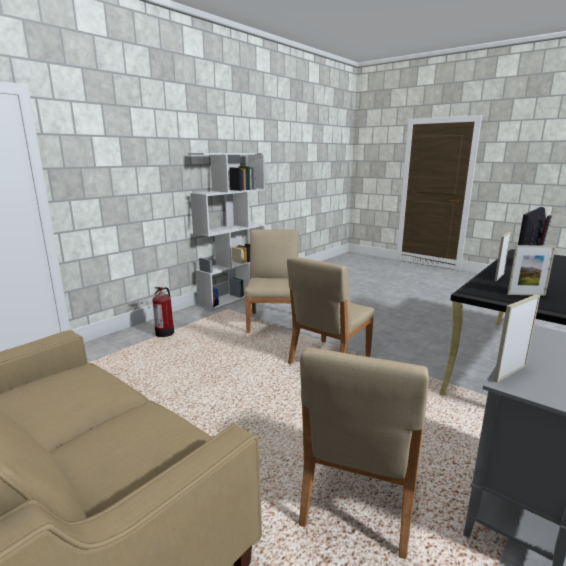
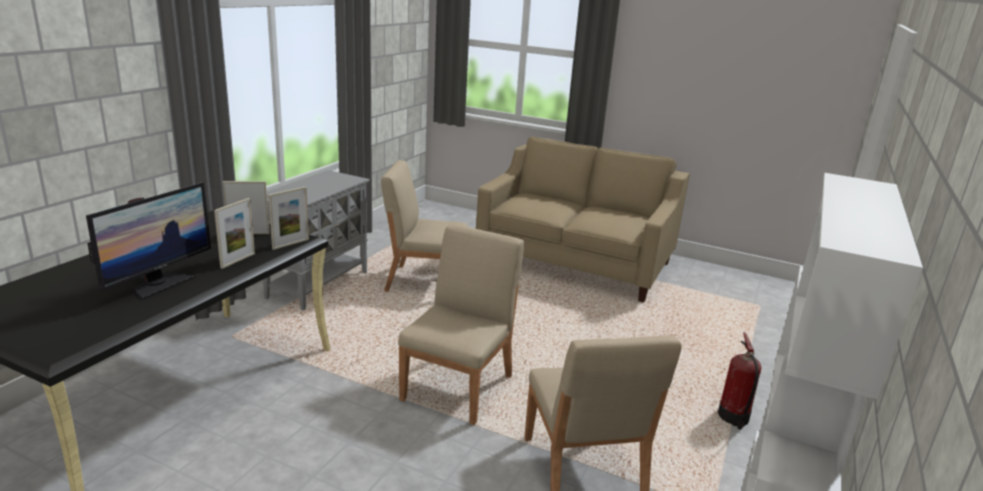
camera: 165 degrees right, 5 degrees up
beige chair [299,347,429,559] -> beige chair turned 90 degrees counterclockwise [381,160,468,292]
picture frame [494,294,540,382] -> picture frame moved to [268,187,309,250]

